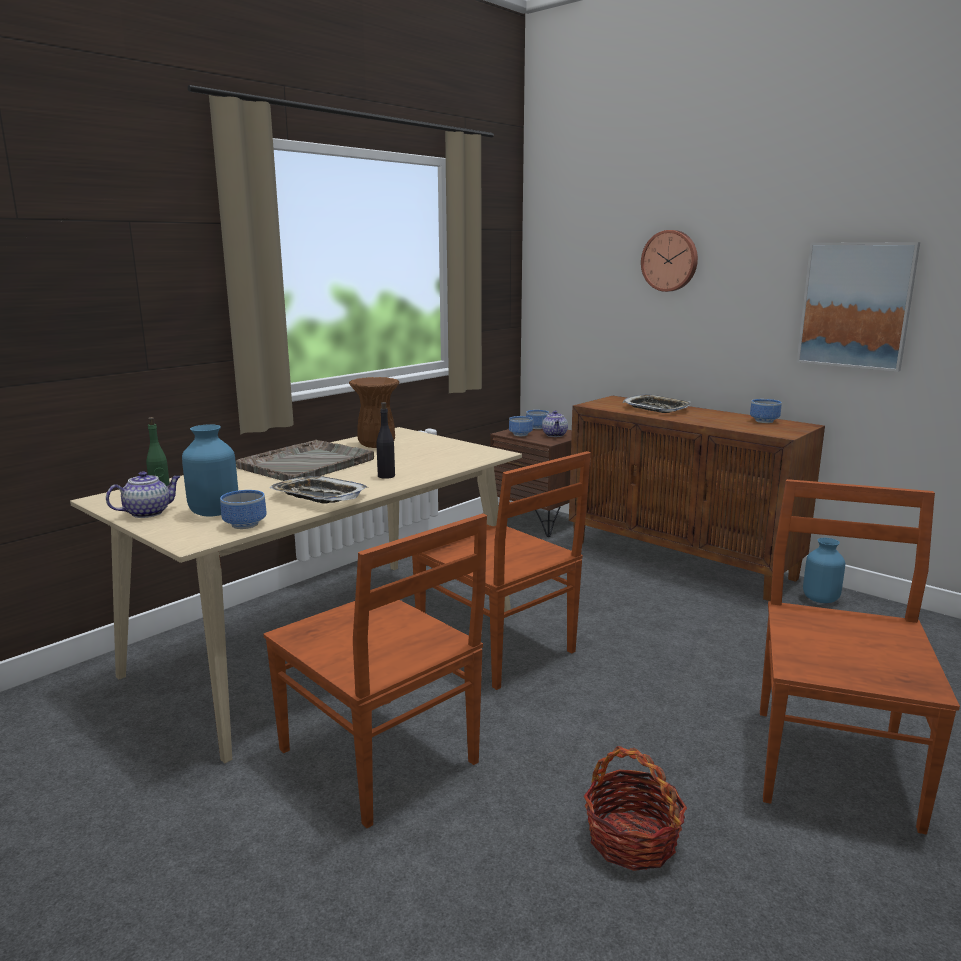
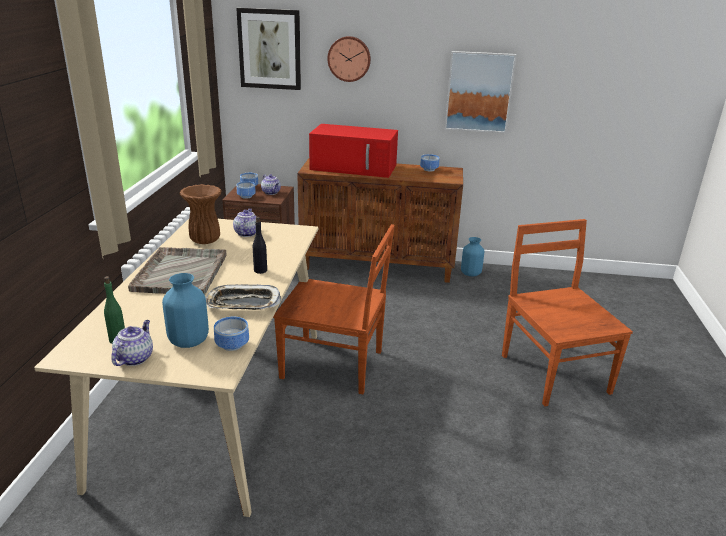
camera: 35 degrees left, 10 degrees up
brown chair [263,514,487,828] -> none
basket [584,746,687,871] -> none
tray [623,394,690,413] -> red microwave [309,124,398,178]
none -> teapot [233,209,257,237]
none -> picture [236,8,301,90]

